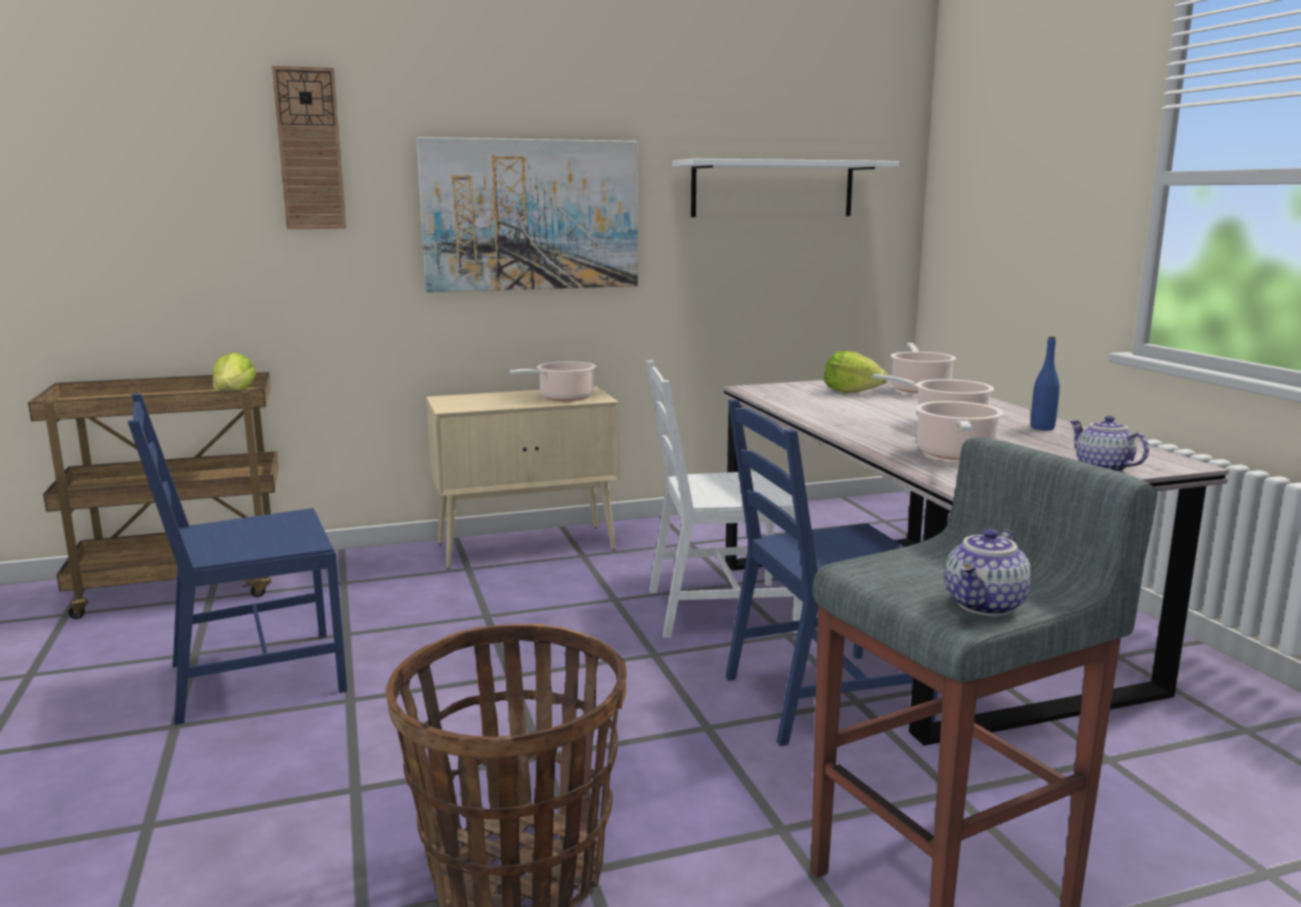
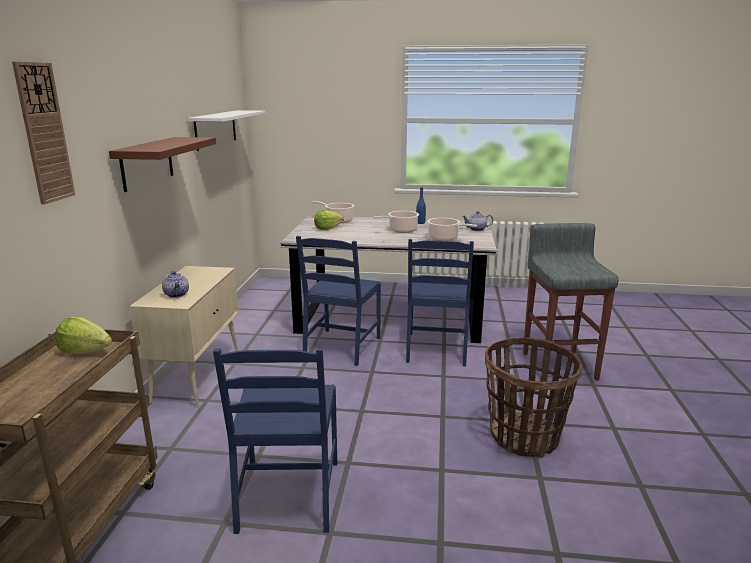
camera: 65 degrees left, 5 degrees up
picture [416,137,638,292] -> brown shelf [109,137,216,192]
cooking pot [509,361,596,401] -> none
white chair [646,360,802,638] -> blue chair [296,236,381,366]
teapot [945,528,1032,616] -> teapot moved to [162,271,189,298]

